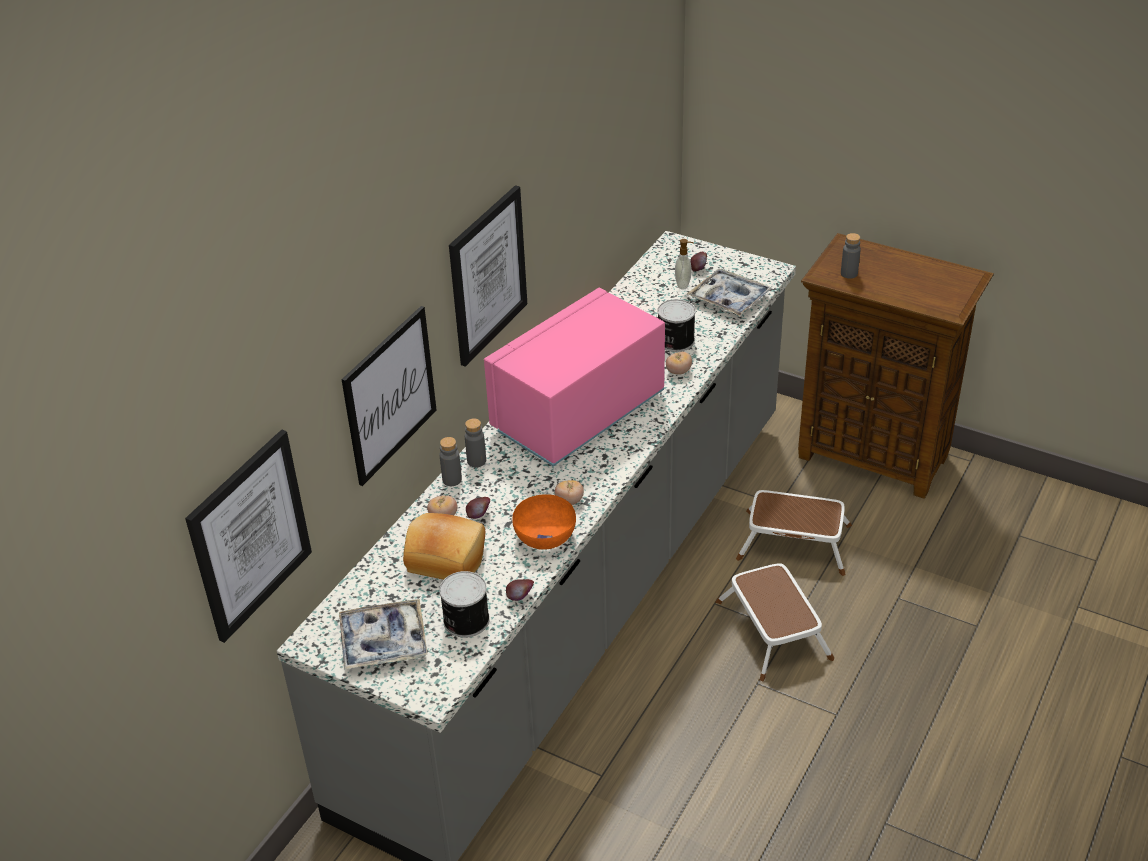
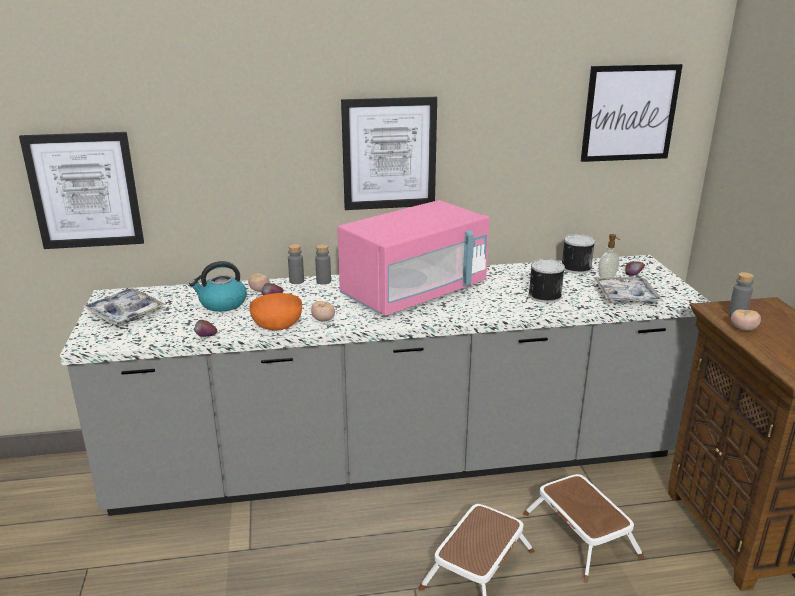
camera: 50 degrees right, 15 degrees down
picture [342,306,437,486] -> picture moved to [581,64,683,162]
bread [403,513,485,580] -> kettle [189,261,247,312]
can [439,571,490,638] -> can moved to [562,234,595,274]
pink microwave [484,288,665,466] -> pink microwave turned 135 degrees clockwise [337,200,490,316]
tomato [666,352,692,375] -> tomato moved to [731,309,761,331]

